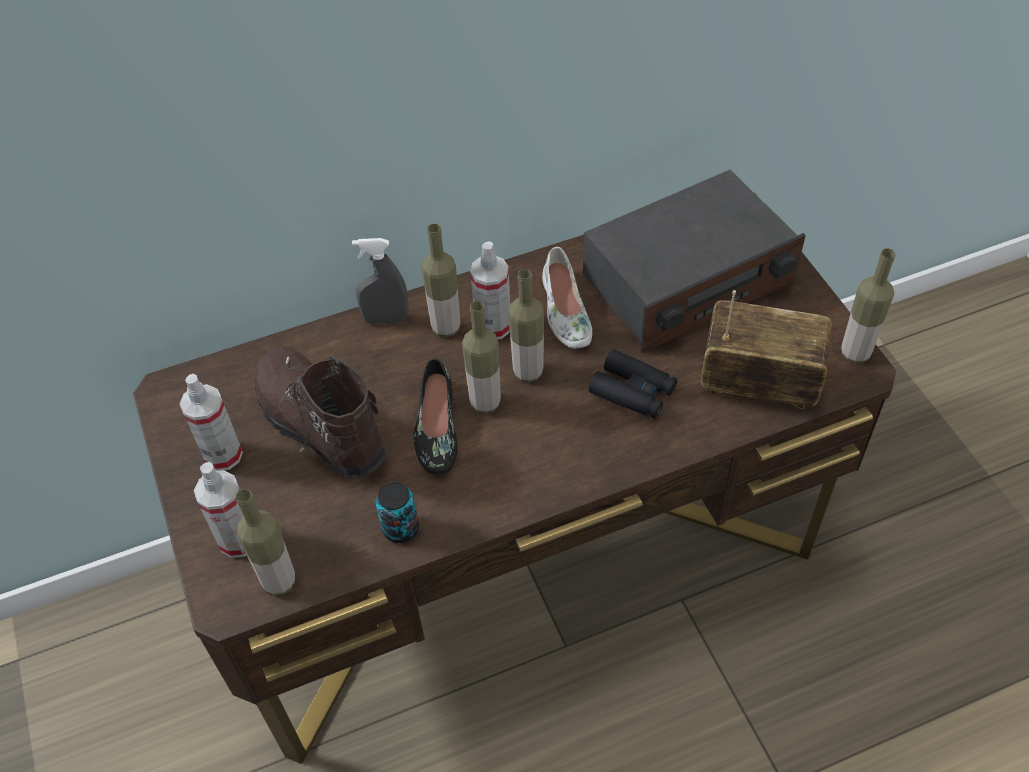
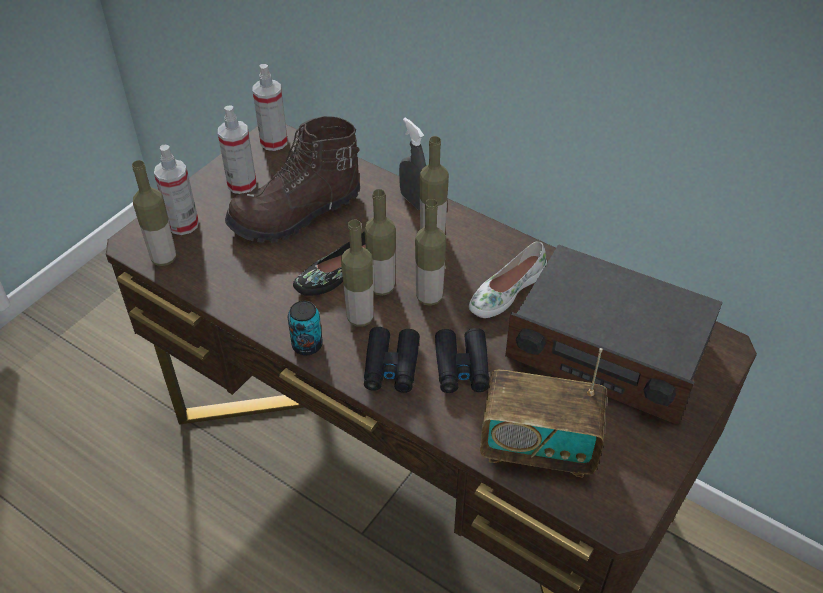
camera: 55 degrees right, 5 degrees down
brown boot [254,346,385,479] -> brown boot turned 135 degrees counterclockwise [225,116,360,243]
can [376,482,419,543] -> can moved to [288,301,323,355]
spray bottle [470,241,510,340] -> spray bottle moved to [253,64,288,151]
radio [701,290,831,410] -> radio turned 120 degrees clockwise [480,348,607,477]
bottle [841,248,896,363] -> bottle moved to [341,220,374,327]
none -> black binoculars [364,327,420,393]

